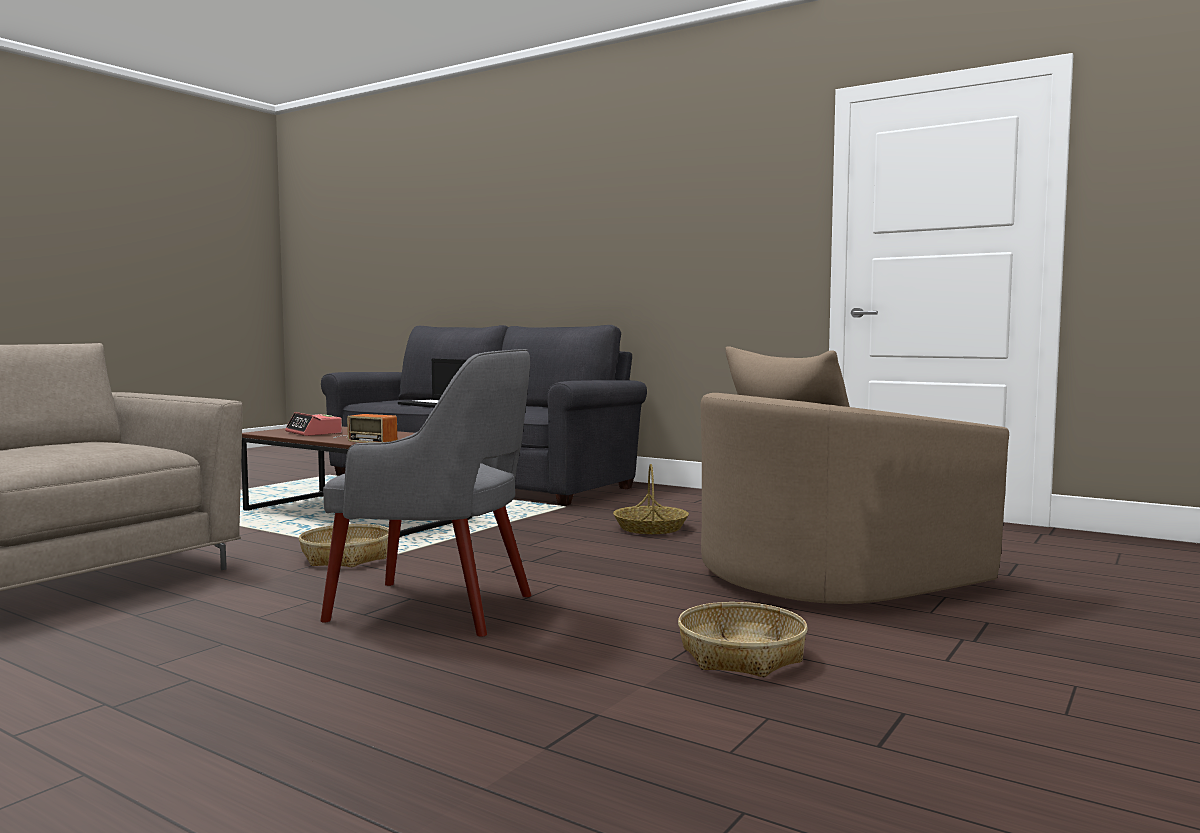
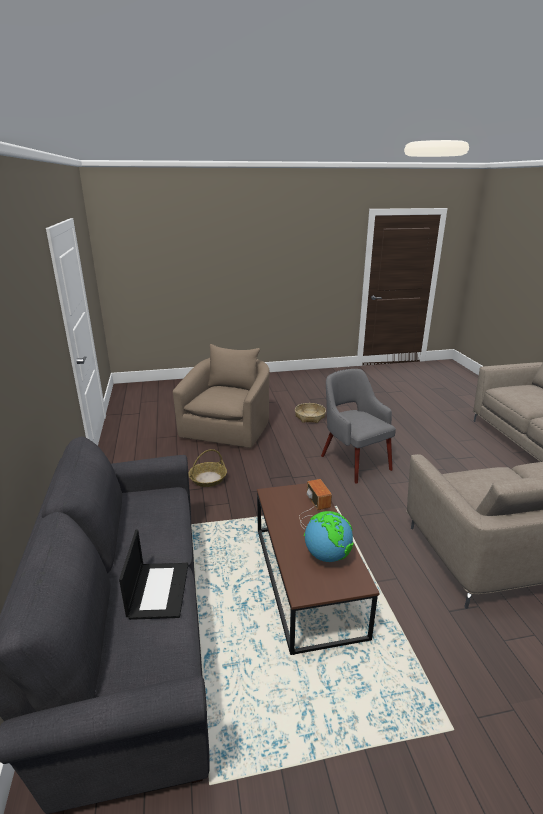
camera: 135 degrees left, 20 degrees up
alarm clock [285,412,342,436] -> globe [304,511,353,562]
basket [299,524,389,567] -> none
beige armchair [701,346,1009,604] -> beige armchair turned 90 degrees counterclockwise [173,344,270,448]

